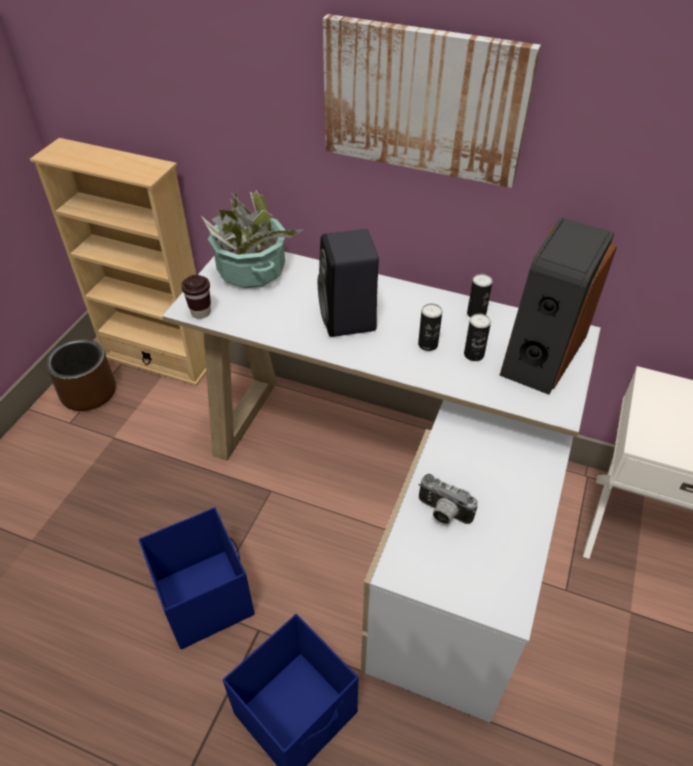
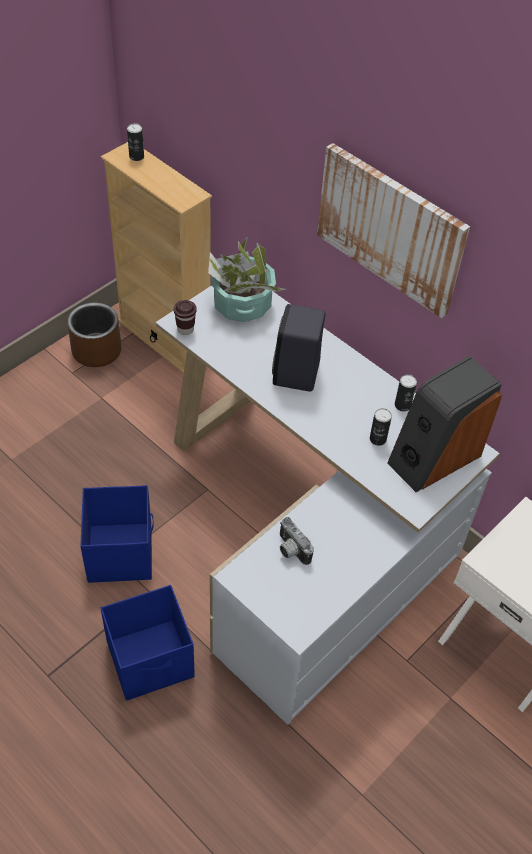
camera: 20 degrees right, 5 degrees up
can [418,303,442,351] -> can moved to [127,123,144,161]

